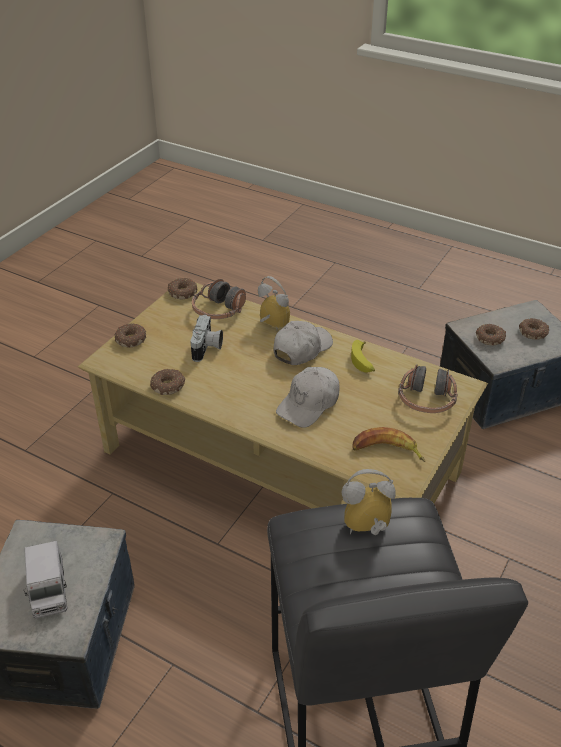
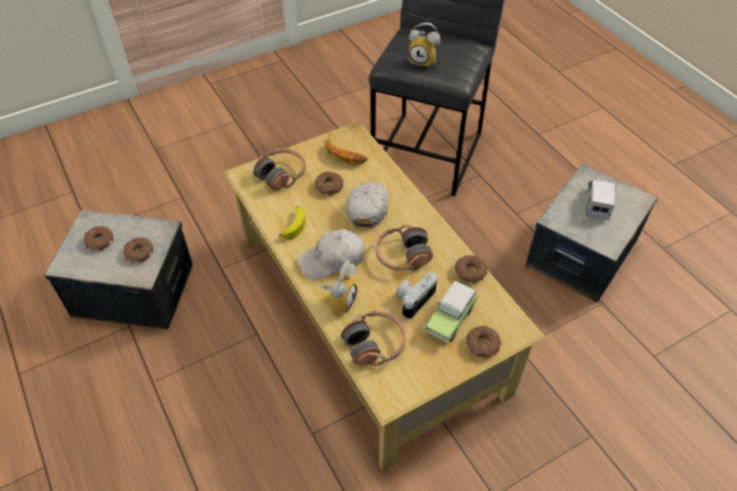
camera: 150 degrees left, 10 degrees up
donut [168,278,197,299] -> donut moved to [315,171,344,195]
alarm clock [258,276,290,329] -> alarm clock turned 135 degrees counterclockwise [320,260,357,313]
white cap [276,367,340,428] -> white cap turned 60 degrees counterclockwise [346,181,389,227]
none -> headphones [375,225,433,271]
none -> toy car [425,281,478,344]

